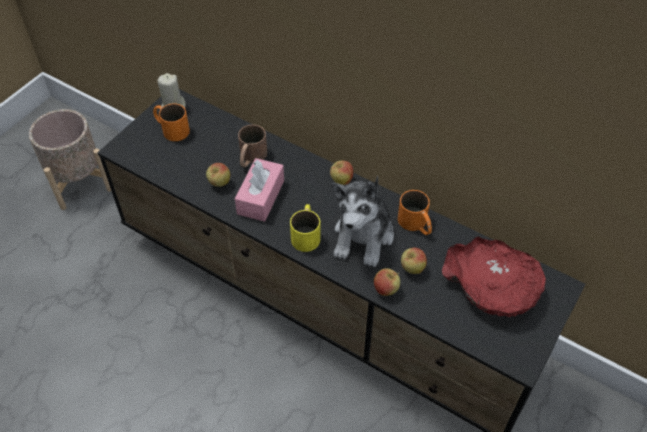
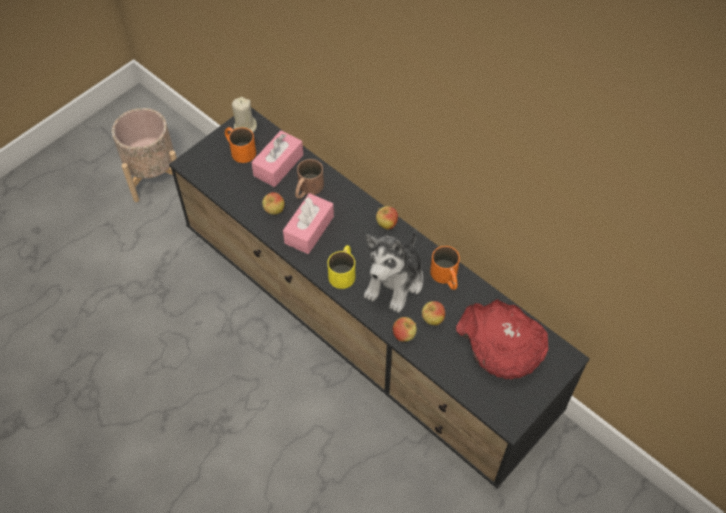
camera: 10 degrees right, 5 degrees up
none -> pink tissue box [251,130,303,187]

